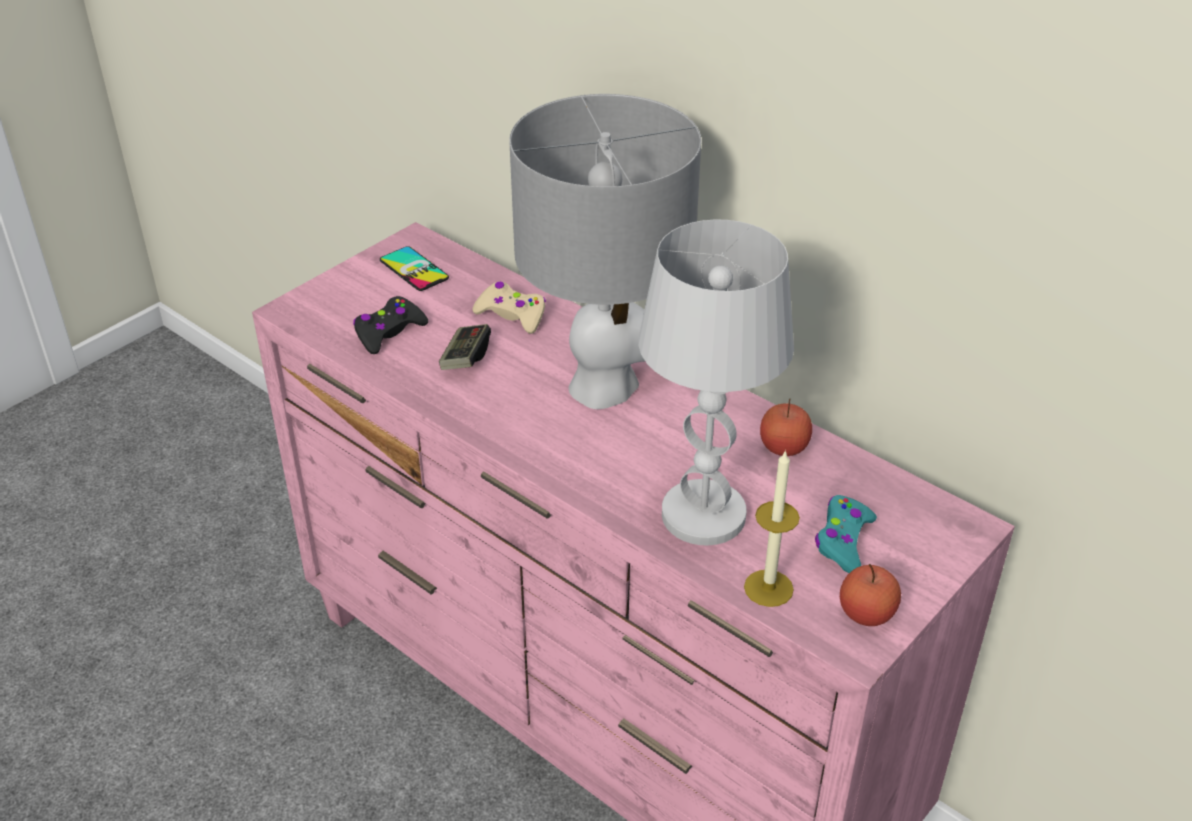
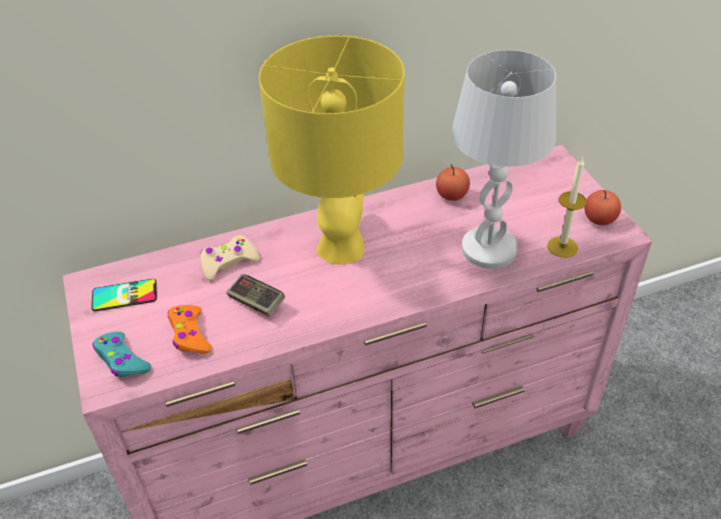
camera: 60 degrees left, 5 degrees up
black game controller [353,296,428,354] -> orange game controller [168,305,212,354]
grey table lamp [509,94,702,409] -> yellow table lamp [259,35,405,265]
turquoise game controller [815,495,877,573] -> turquoise game controller moved to [93,332,152,378]

